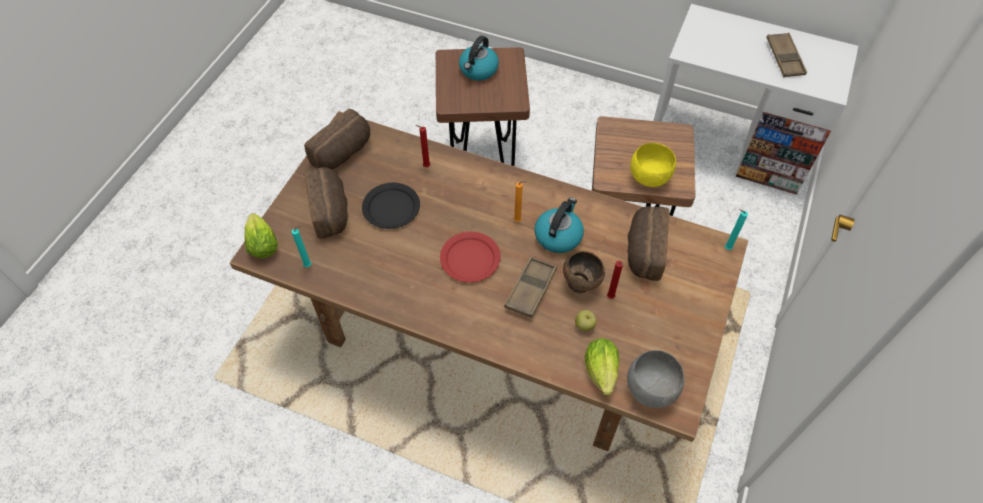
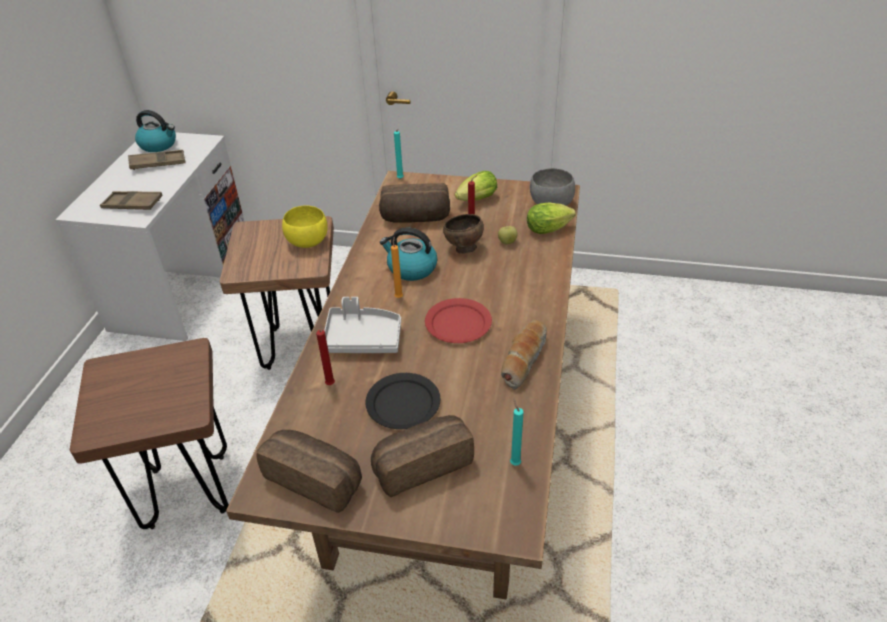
camera: 100 degrees left, 15 degrees down
lettuce [244,213,278,258] -> lettuce moved to [455,171,497,201]
kettle [459,36,499,80] -> kettle moved to [135,110,176,152]
brown tray [504,257,557,318] -> brown tray moved to [100,191,163,210]
none -> grey tray [324,297,401,353]
none -> bread [501,319,547,390]

